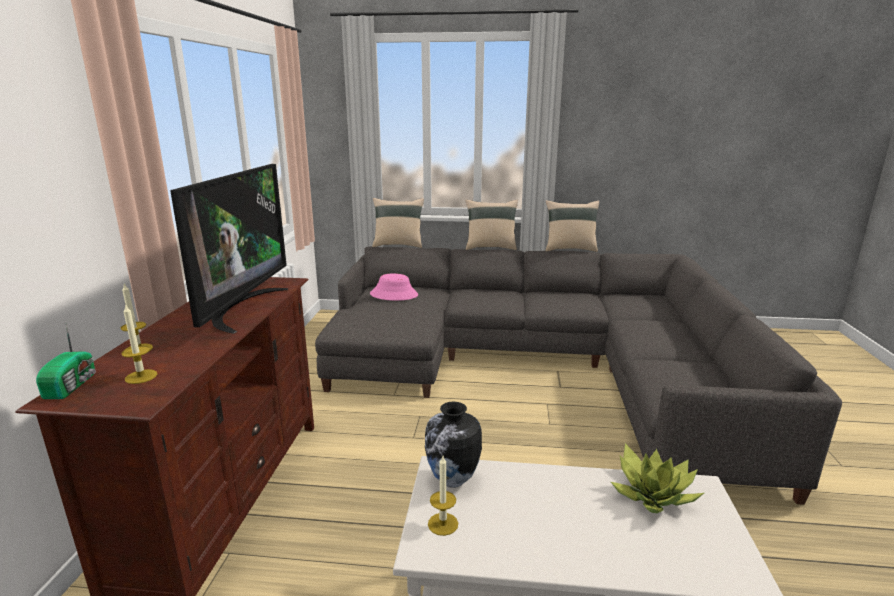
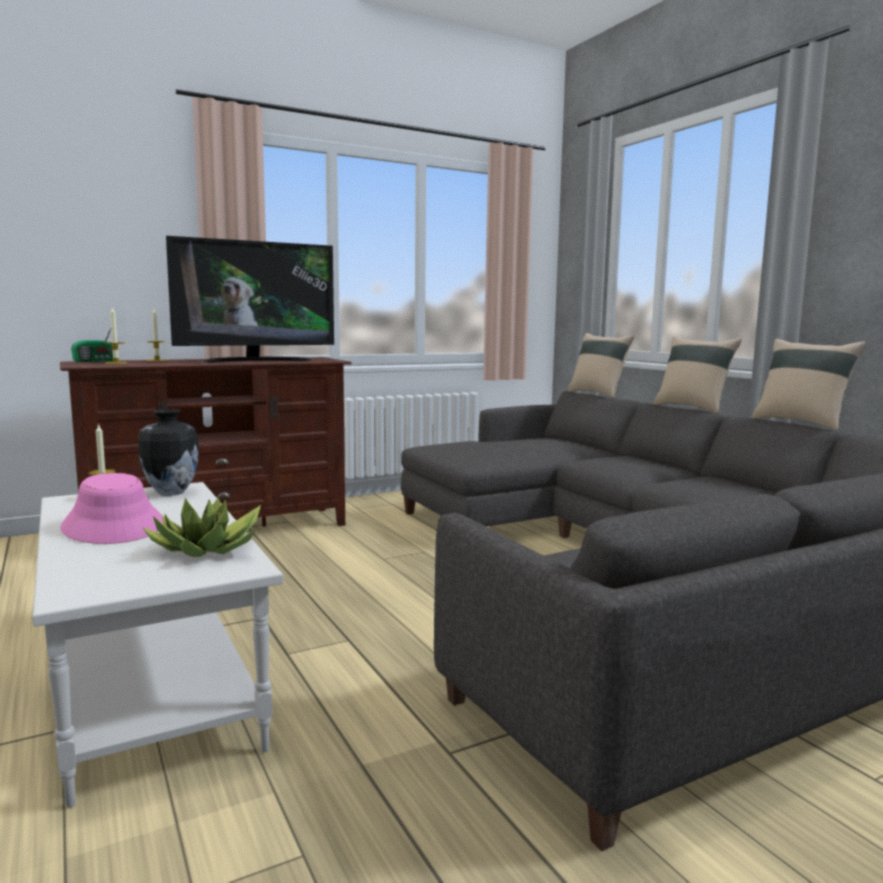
camera: 55 degrees right, 10 degrees down
pink hat [370,273,418,301] -> pink hat moved to [60,473,164,544]

